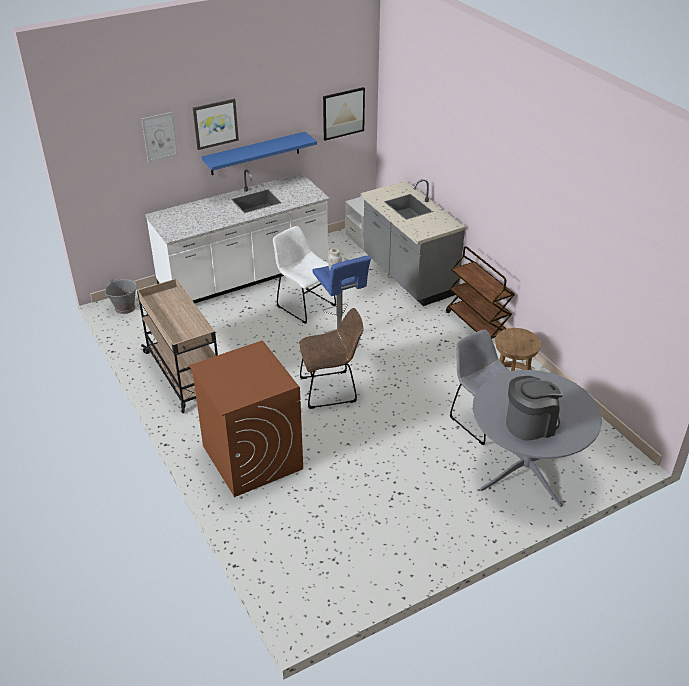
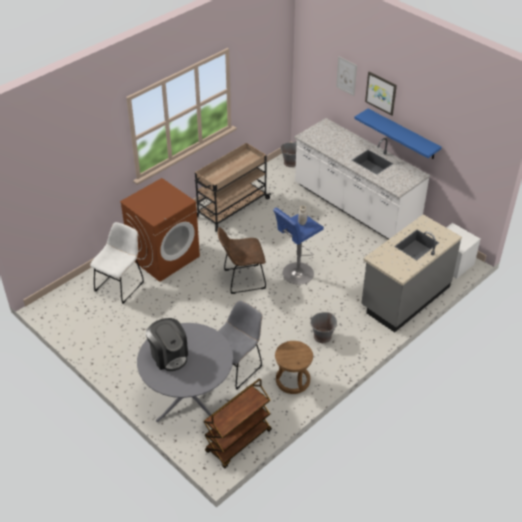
camera: 75 degrees right, 5 degrees up
white chair [273,226,336,324] -> white chair moved to [90,222,144,304]
brown chair [299,308,364,409] -> brown chair turned 105 degrees clockwise [218,227,266,294]
picture [323,87,365,141] -> none
brown cart [446,246,515,339] -> brown cart moved to [203,379,272,468]
none -> grey bucket [310,312,338,343]

